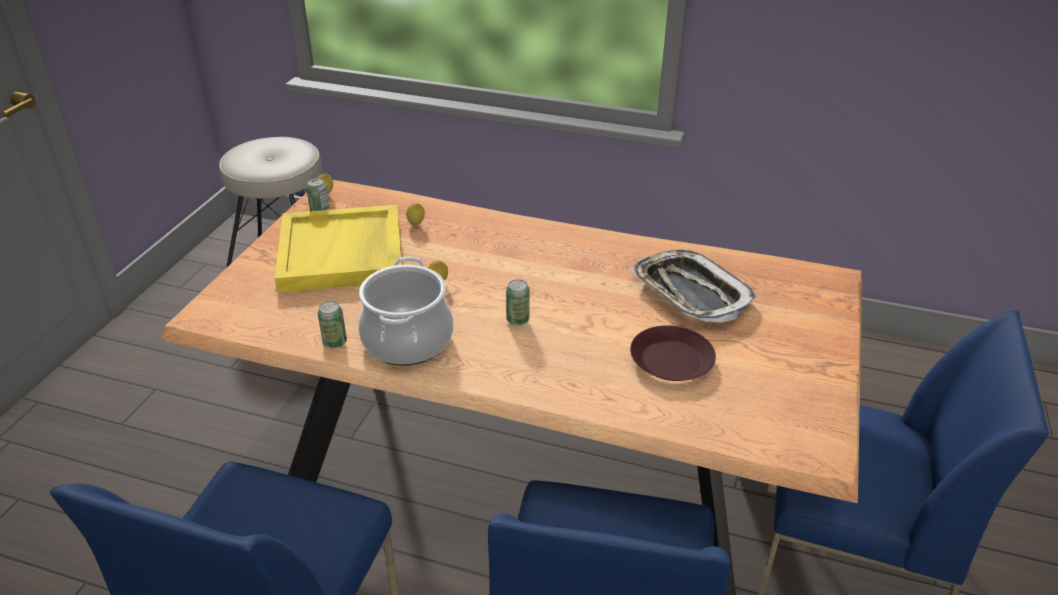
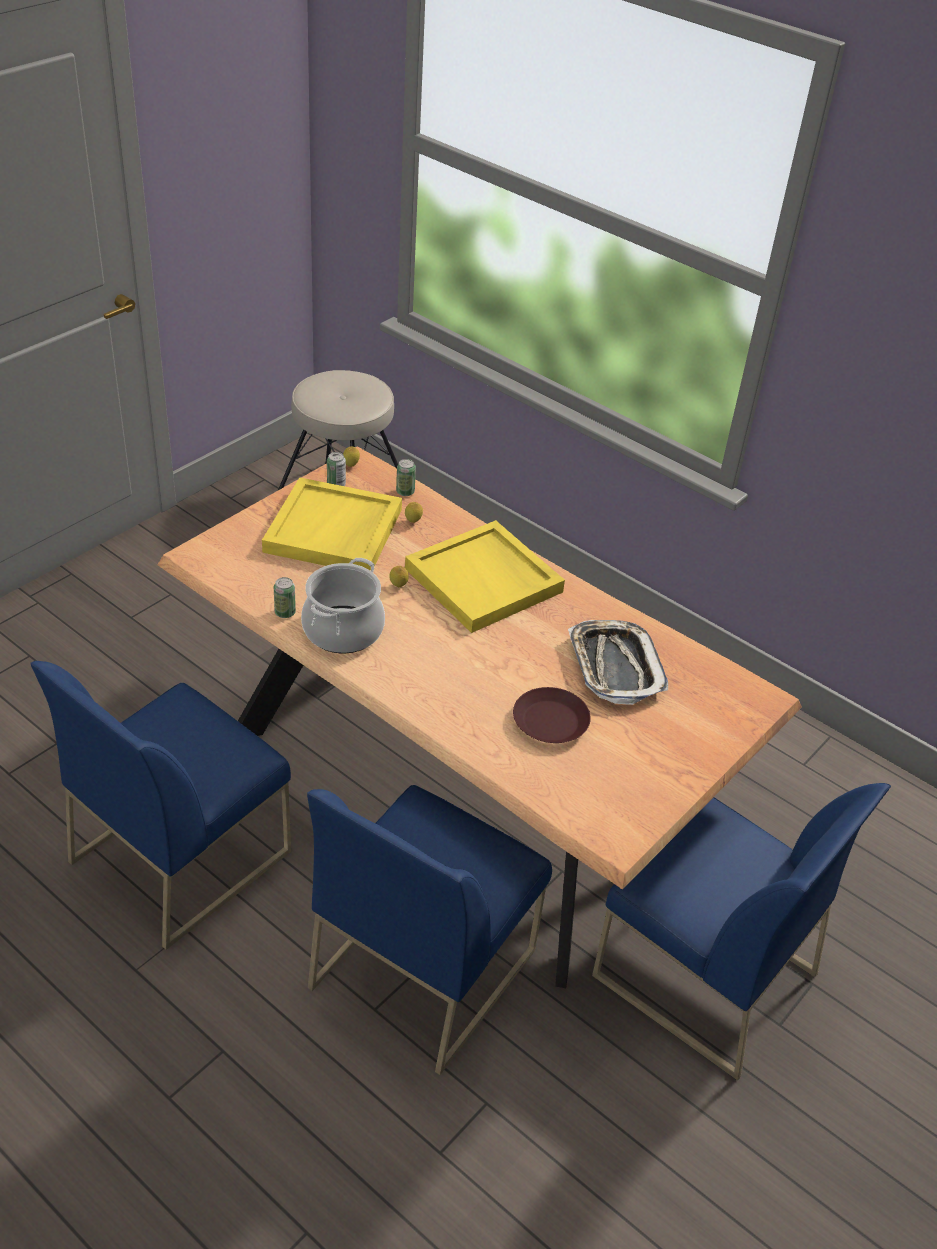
camera: 20 degrees right, 5 degrees up
can [506,279,530,325] -> can moved to [396,459,416,496]
none -> yellow tray [405,520,565,633]

